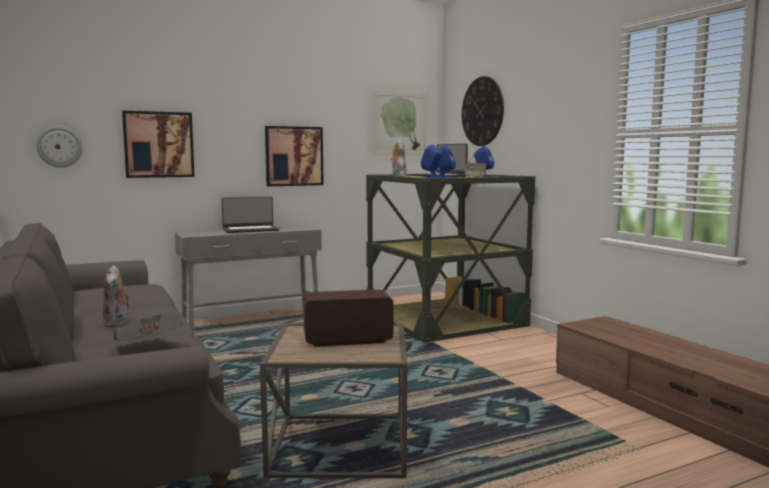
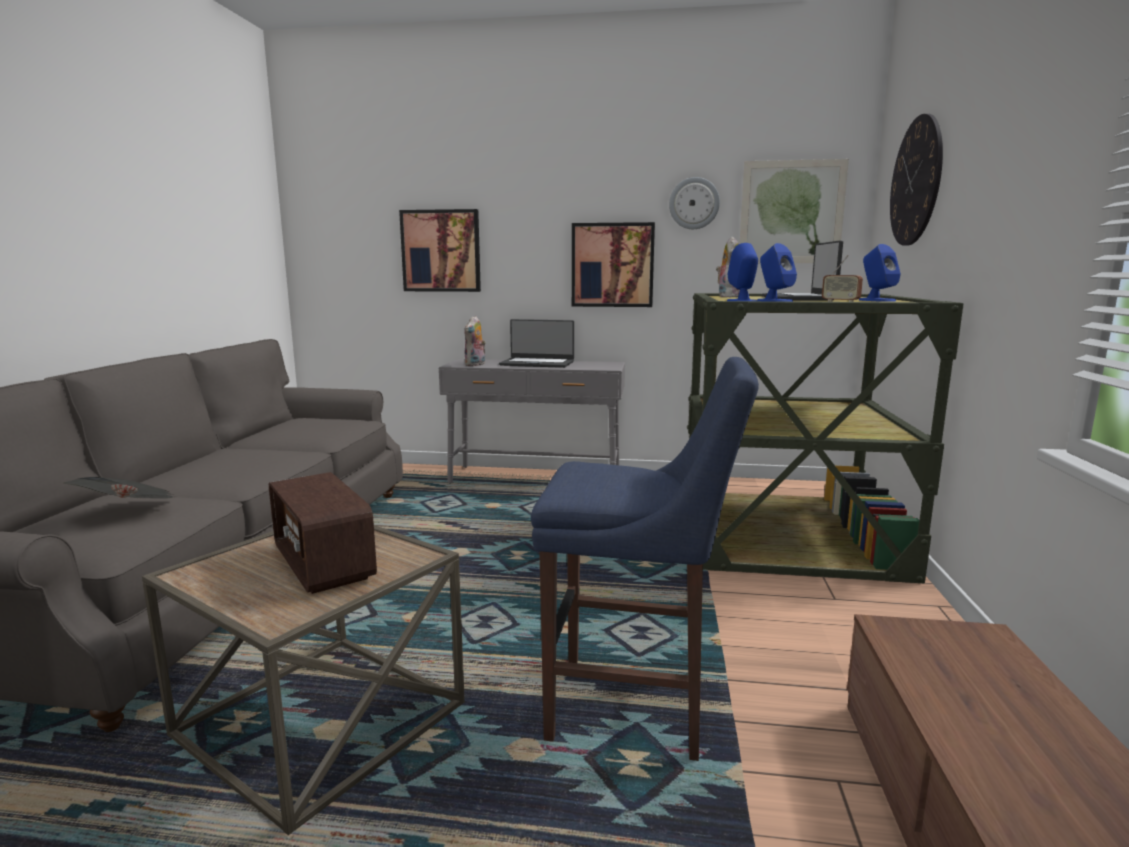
camera: 35 degrees right, 5 degrees up
wall clock [36,126,83,168] -> wall clock moved to [669,177,720,229]
plush toy [103,265,130,327] -> plush toy moved to [464,316,486,366]
radio [303,289,394,347] -> radio turned 150 degrees counterclockwise [269,472,377,594]
none -> blue stool [531,357,759,761]

